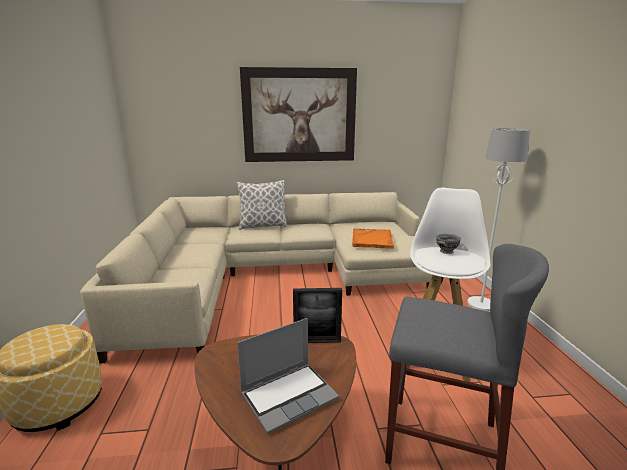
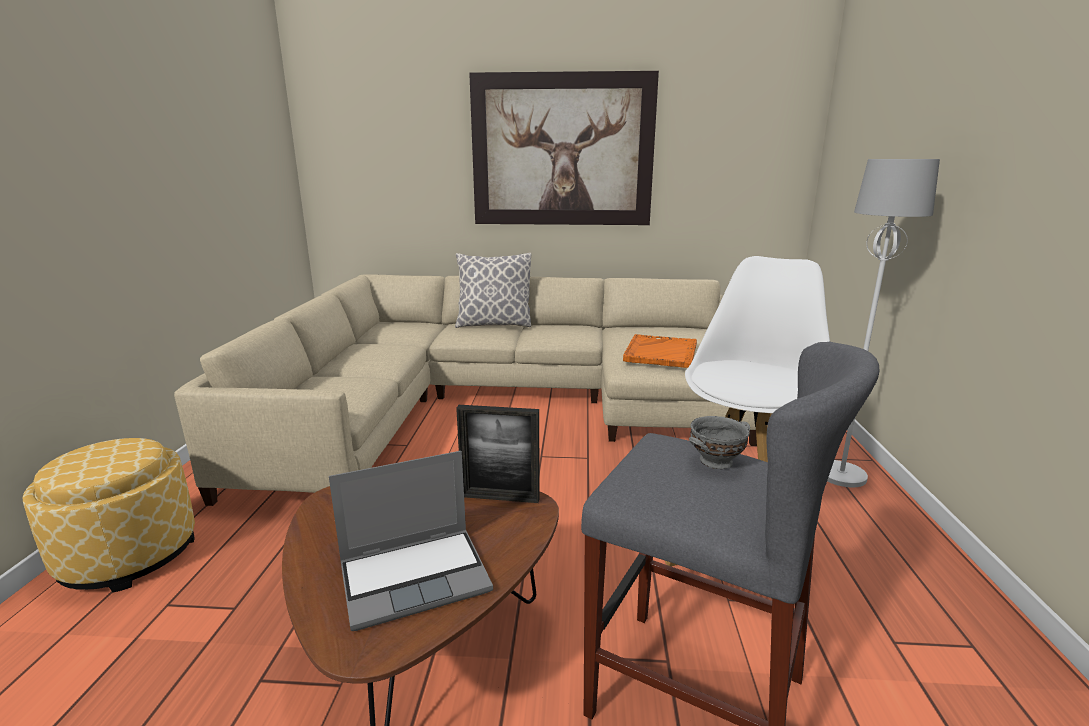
camera: 10 degrees right, 0 degrees up
grey bowl [436,234,461,254] -> grey bowl moved to [689,416,750,469]

